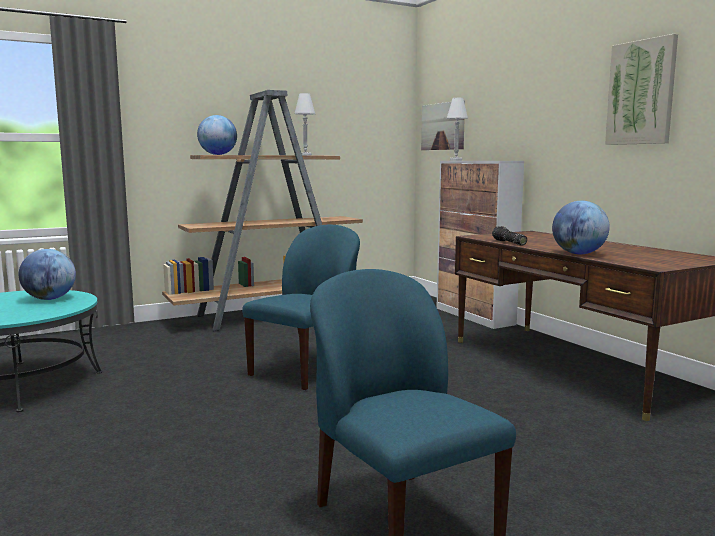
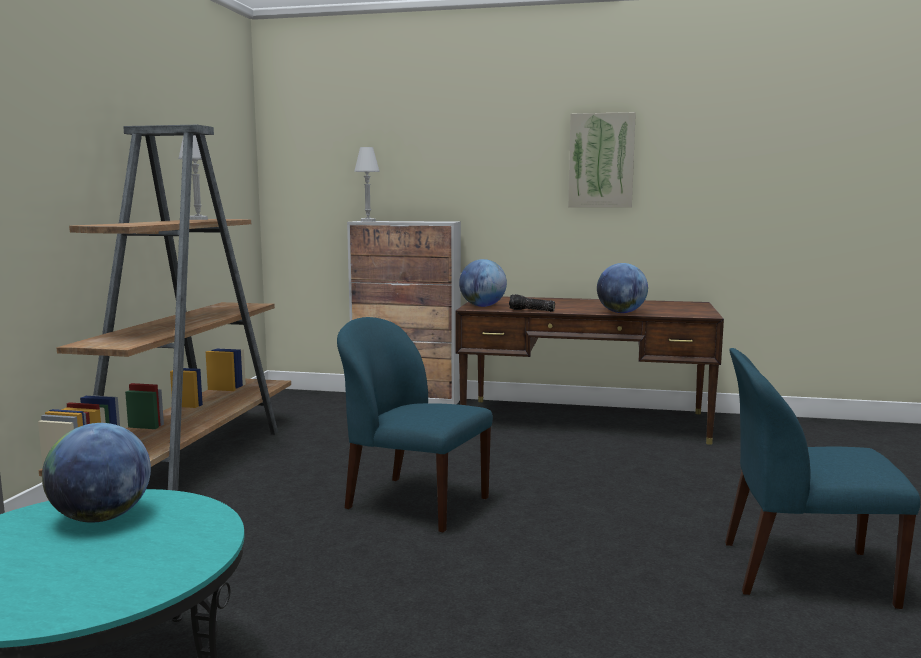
camera: 50 degrees left, 0 degrees up
globe [197,115,237,155] -> globe moved to [459,259,507,307]
blue chair [242,225,360,390] -> blue chair turned 45 degrees counterclockwise [337,317,493,532]
picture [421,100,465,150] -> none

